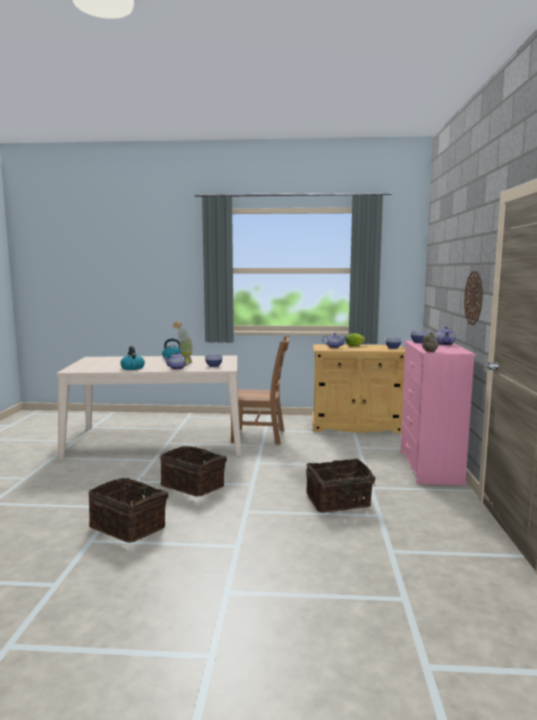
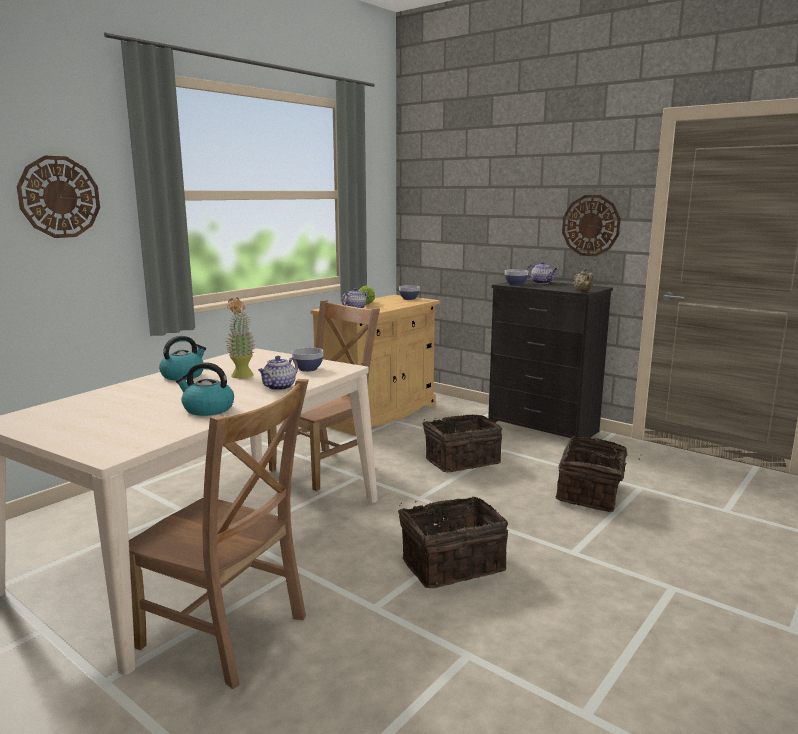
camera: 55 degrees left, 5 degrees up
basket [89,477,168,543] -> basket moved to [423,415,502,472]
pink dresser [401,341,476,485] -> black dresser [488,280,613,438]
none -> wall clock [17,156,100,238]
none -> brown chair [129,379,309,689]

